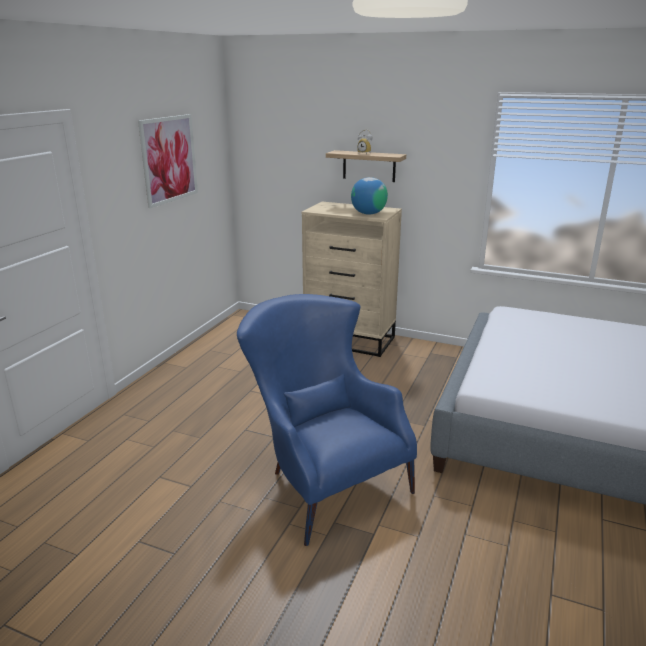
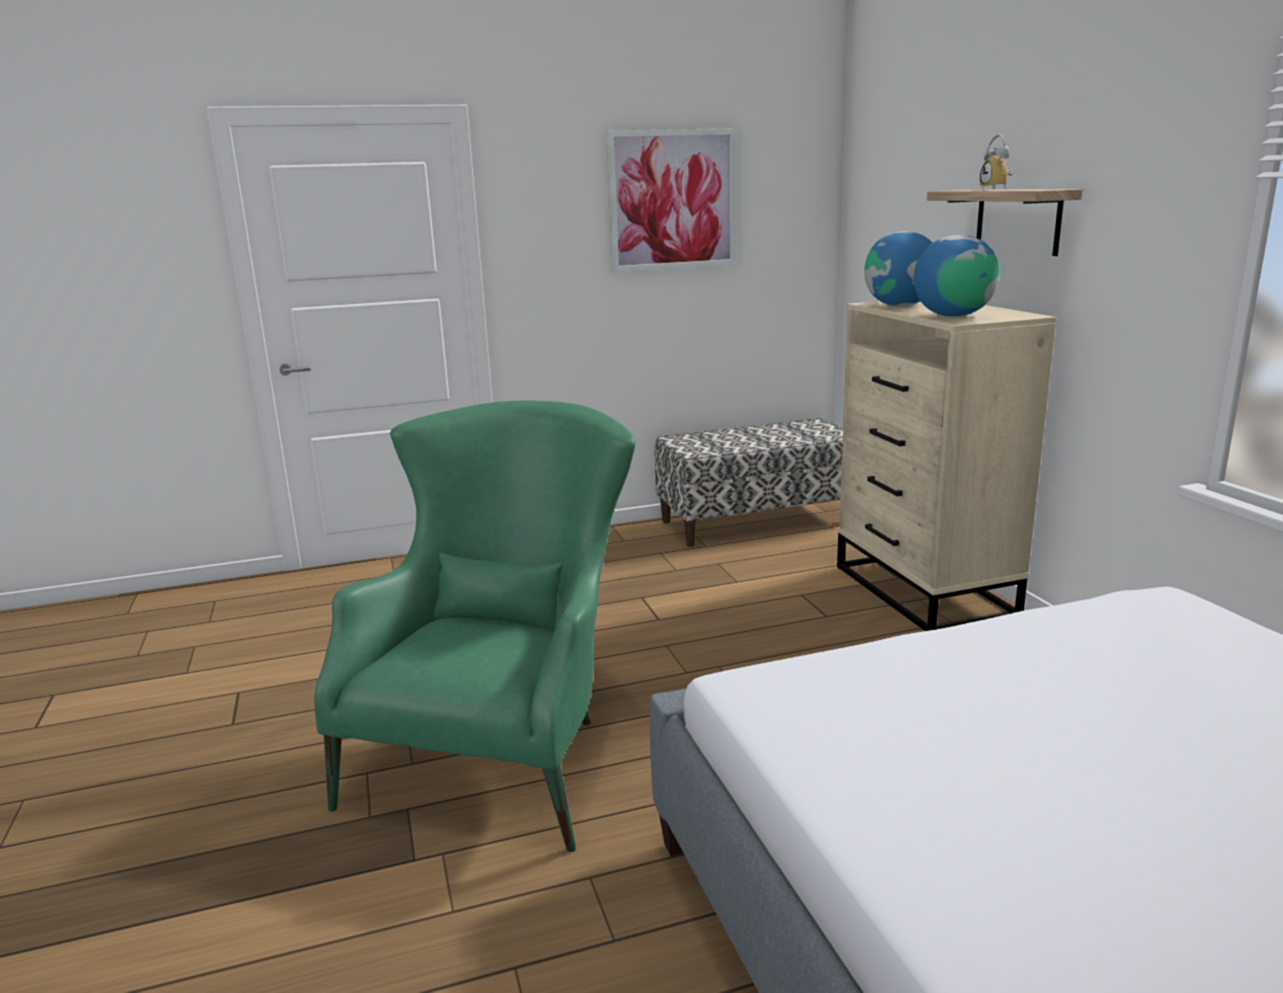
camera: 50 degrees right, 5 degrees down
blue armchair [237,294,417,546] -> green armchair [314,400,636,852]
none -> bench [654,418,843,547]
none -> globe [864,231,932,306]

